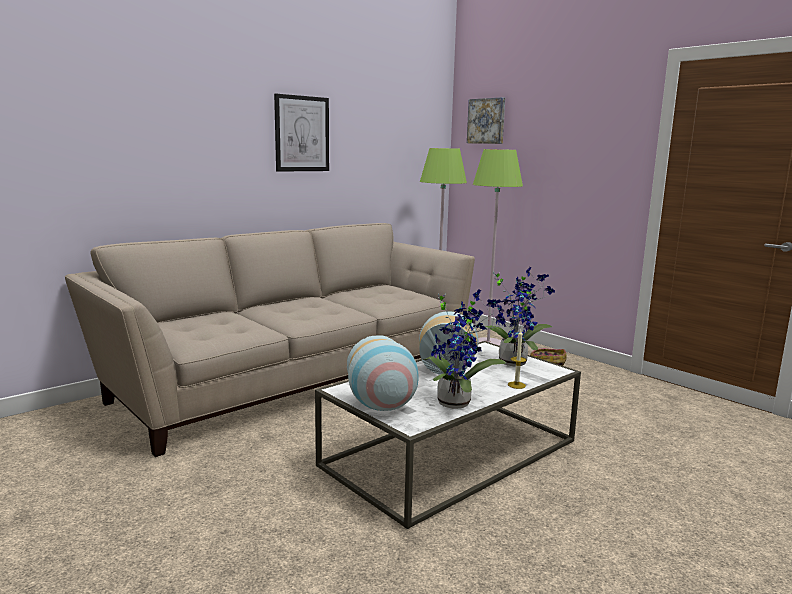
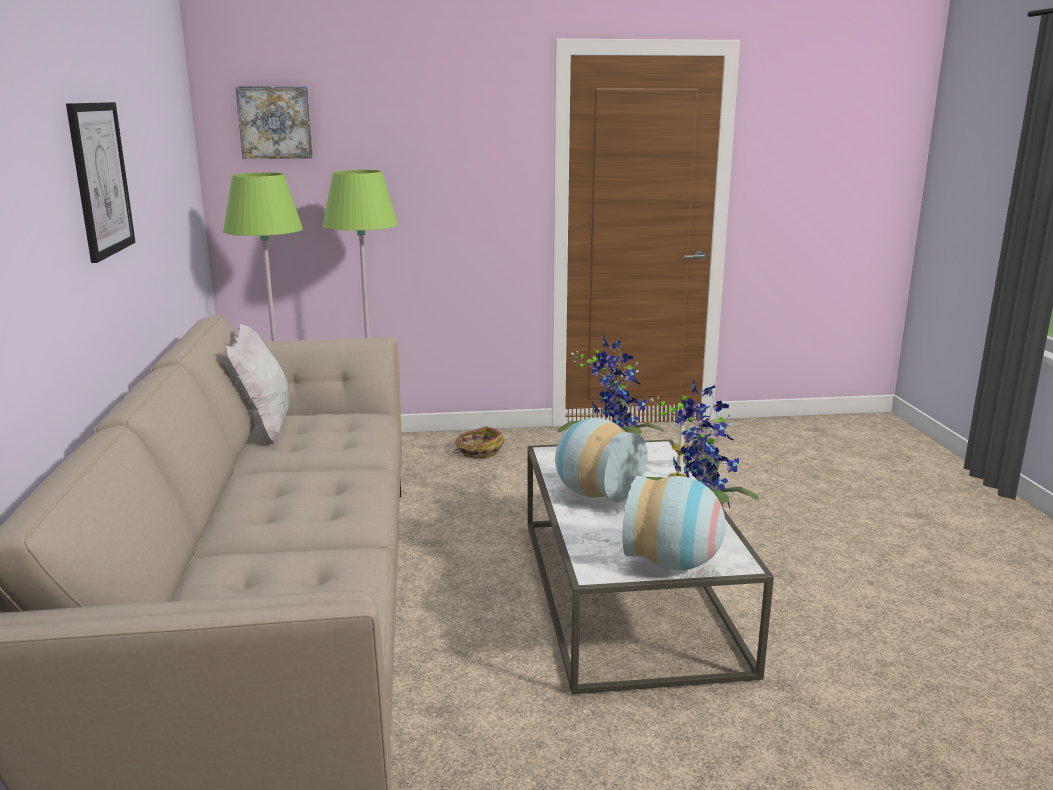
camera: 55 degrees left, 5 degrees up
none -> white pillow [223,324,290,442]

